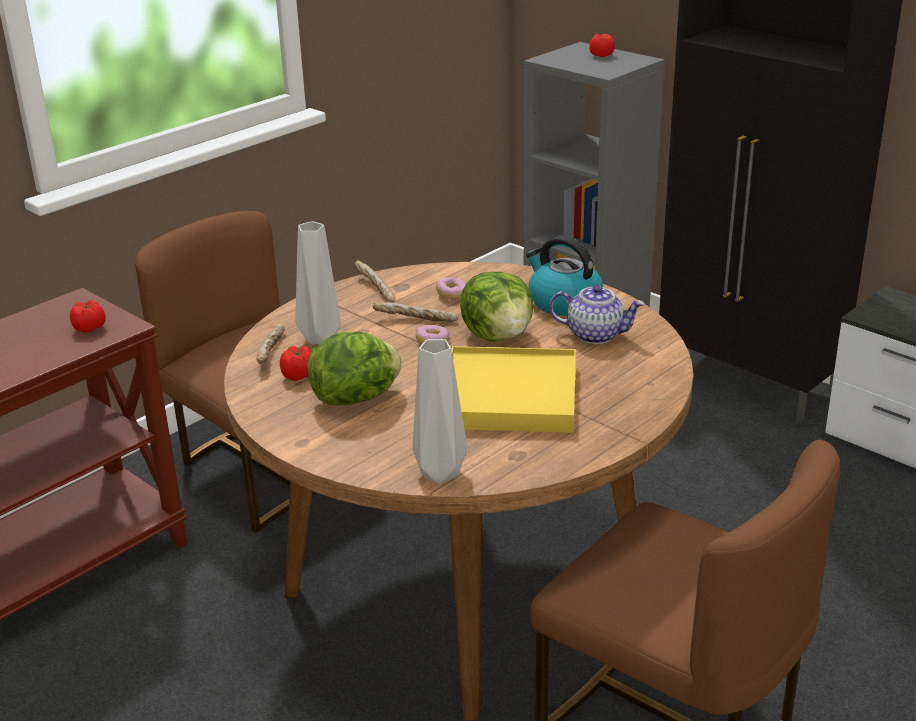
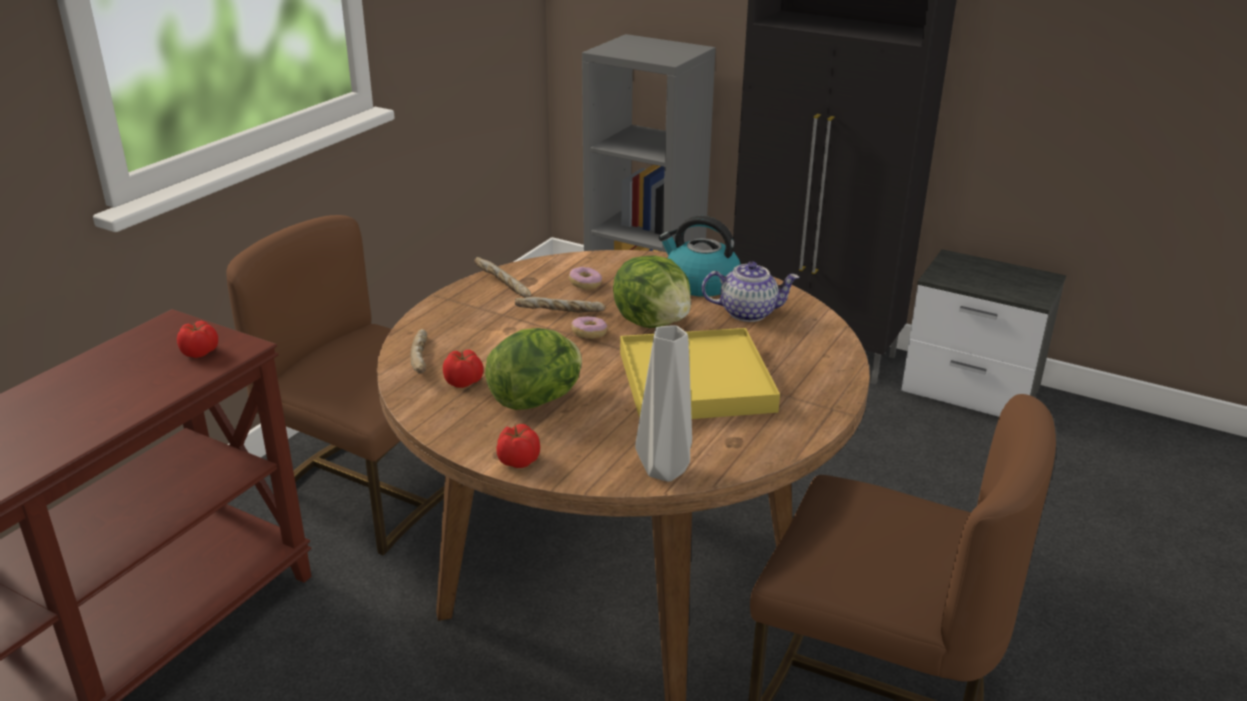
camera: 15 degrees left, 0 degrees up
grey vase [295,221,341,344] -> none
tomato [589,34,615,57] -> tomato moved to [497,424,540,468]

